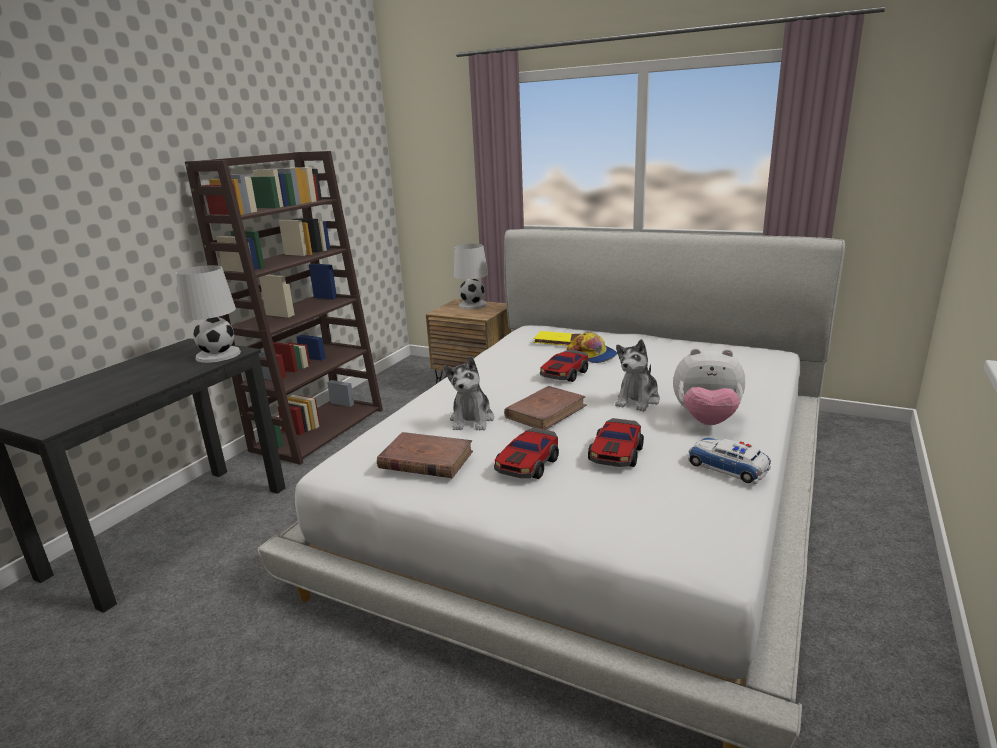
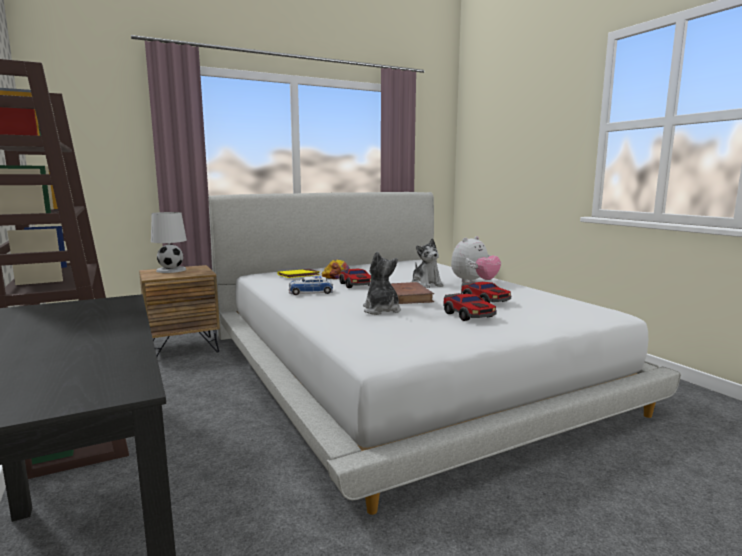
camera: 55 degrees left, 10 degrees down
white table lamp [176,265,241,363] -> none
brown book [377,432,473,478] -> none
plush toy [444,356,494,431] -> plush toy turned 150 degrees counterclockwise [363,251,401,315]
toy car [688,437,771,484] -> toy car moved to [288,275,333,295]

